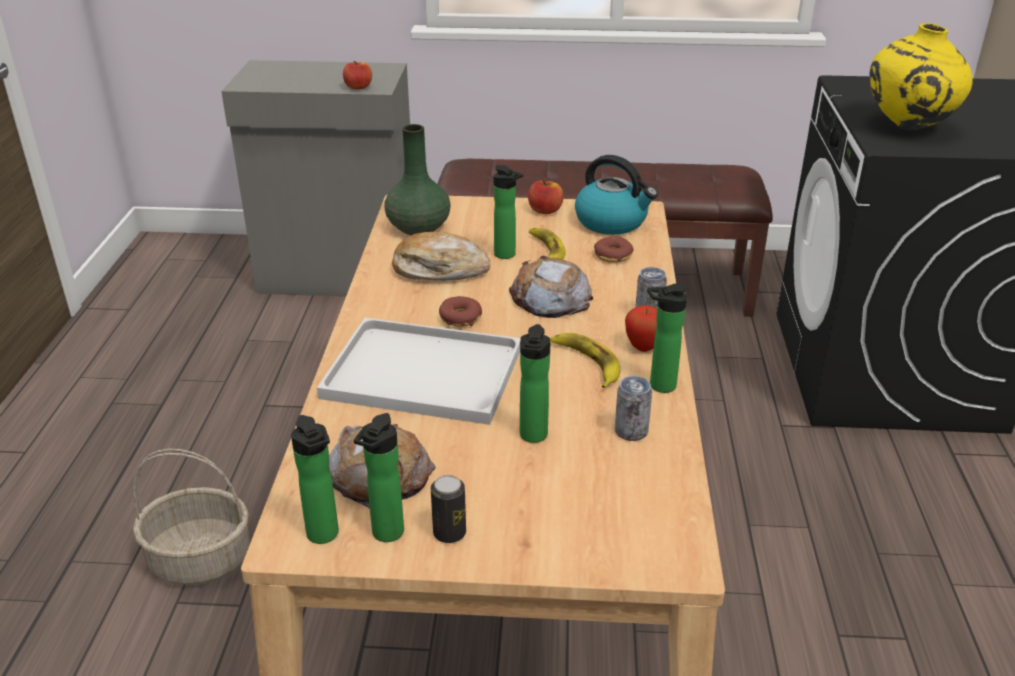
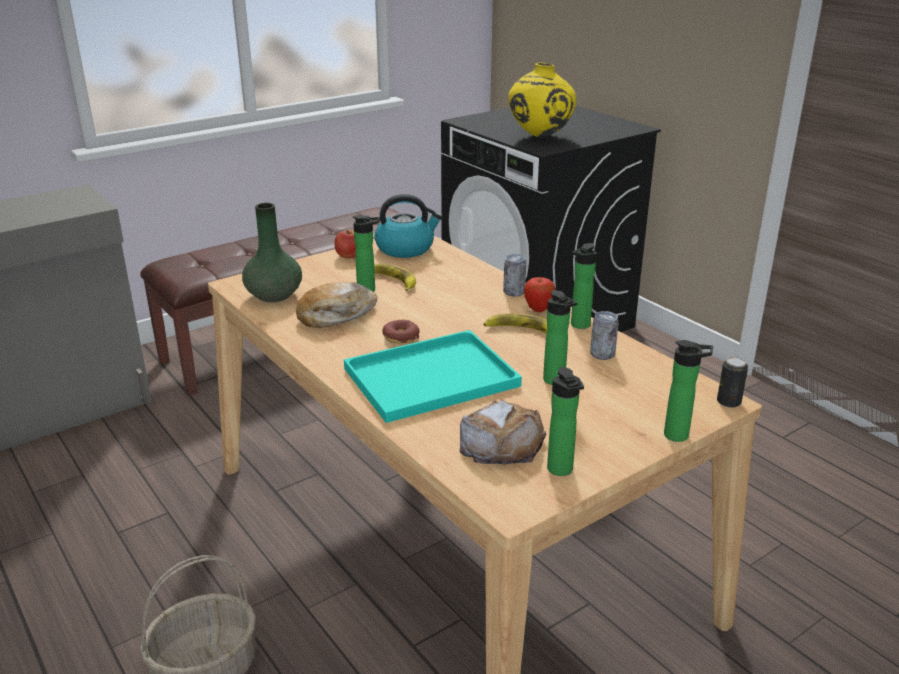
camera: 40 degrees left, 5 degrees down
bottle [291,415,339,544] -> bottle moved to [664,340,713,442]
white tray [317,318,520,425] -> turquoise tray [344,330,522,423]
apple [343,61,372,90] -> none
can [431,475,466,543] -> can moved to [717,357,748,408]
bread [509,256,594,318] -> none
donut [594,236,634,263] -> none

